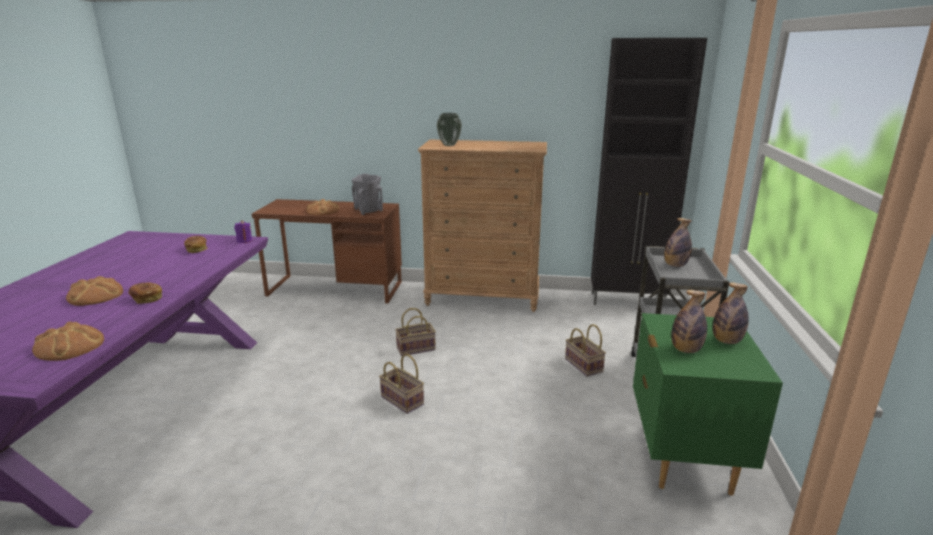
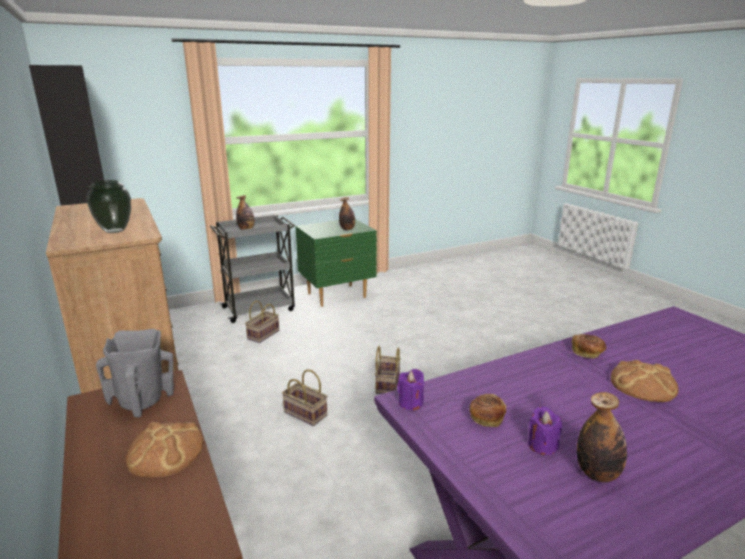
camera: 125 degrees left, 0 degrees up
bread [32,321,104,361] -> none
bottle [713,282,749,344] -> bottle moved to [577,392,627,482]
none -> purple candle [528,407,562,455]

